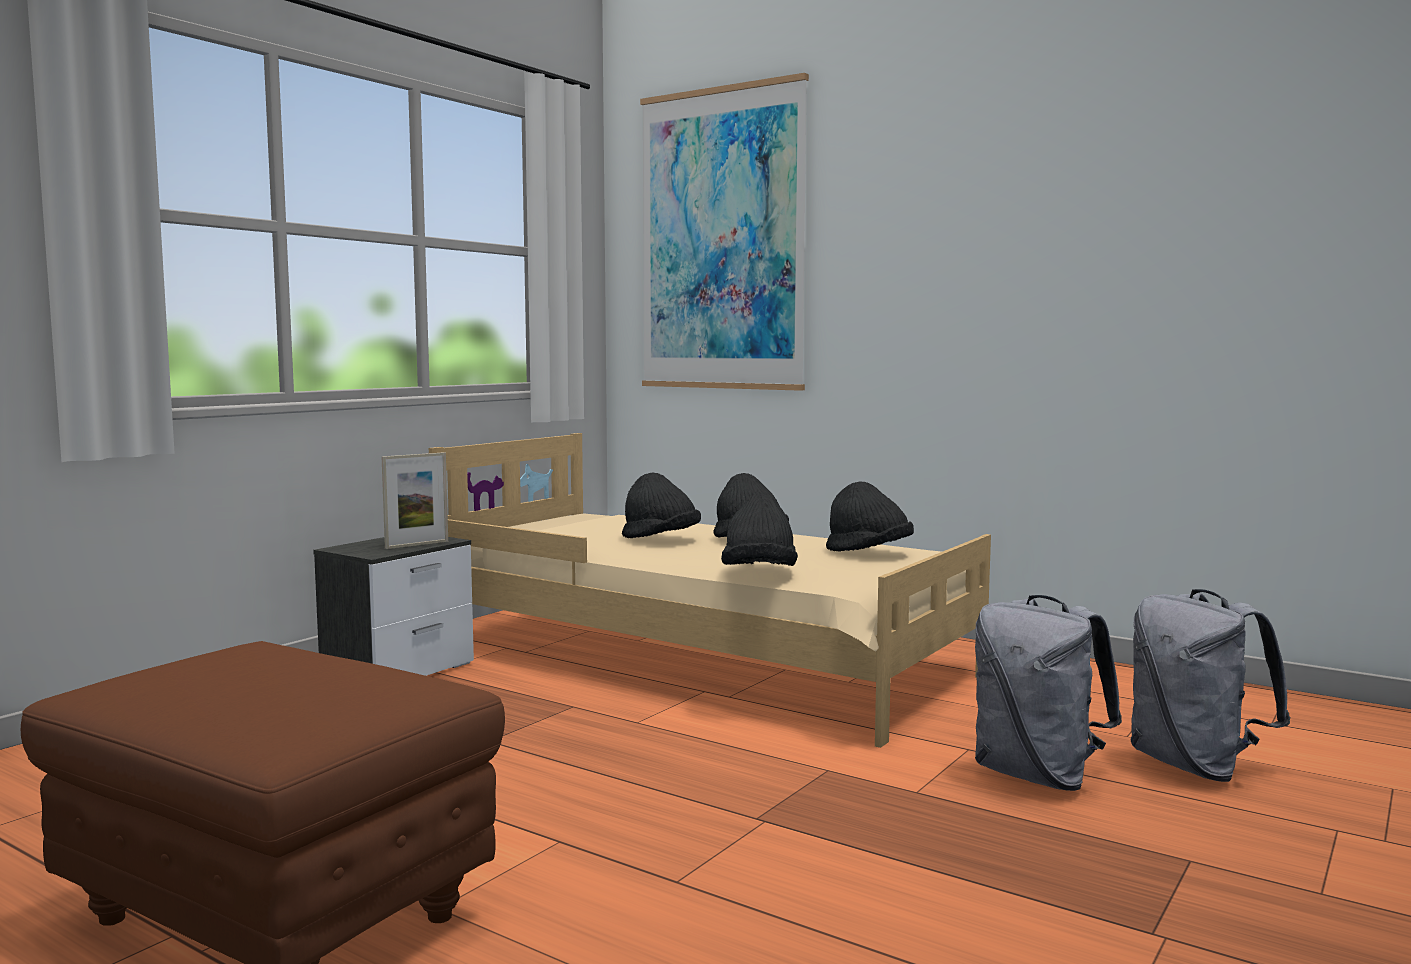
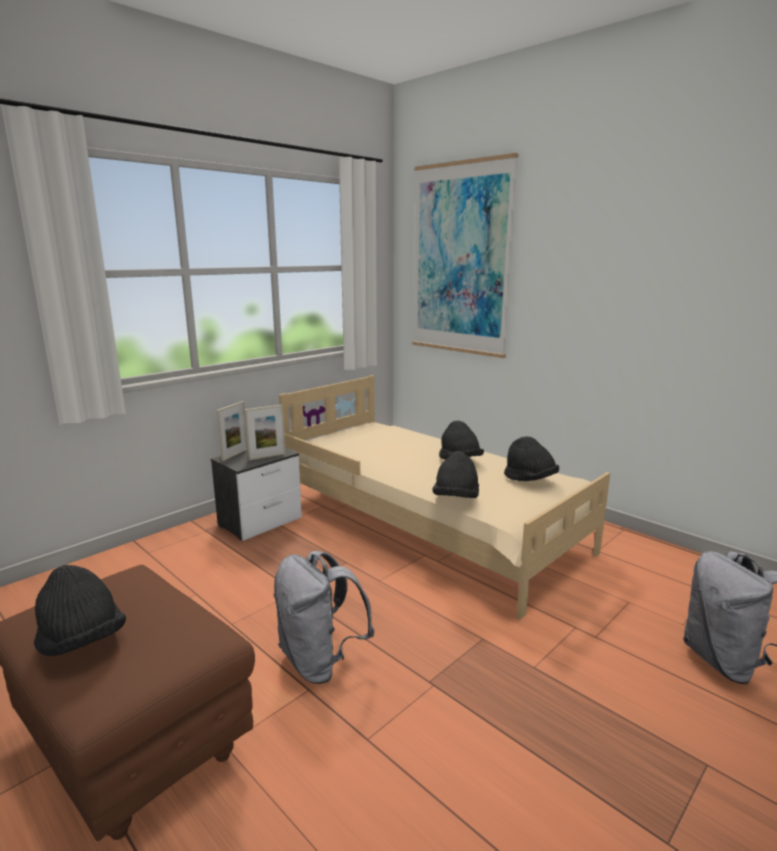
camera: 10 degrees right, 10 degrees up
black hat [622,473,701,538] -> black hat moved to [34,565,126,656]
grey backpack [975,595,1122,791] -> grey backpack moved to [274,551,375,684]
none -> picture frame [216,401,248,461]

